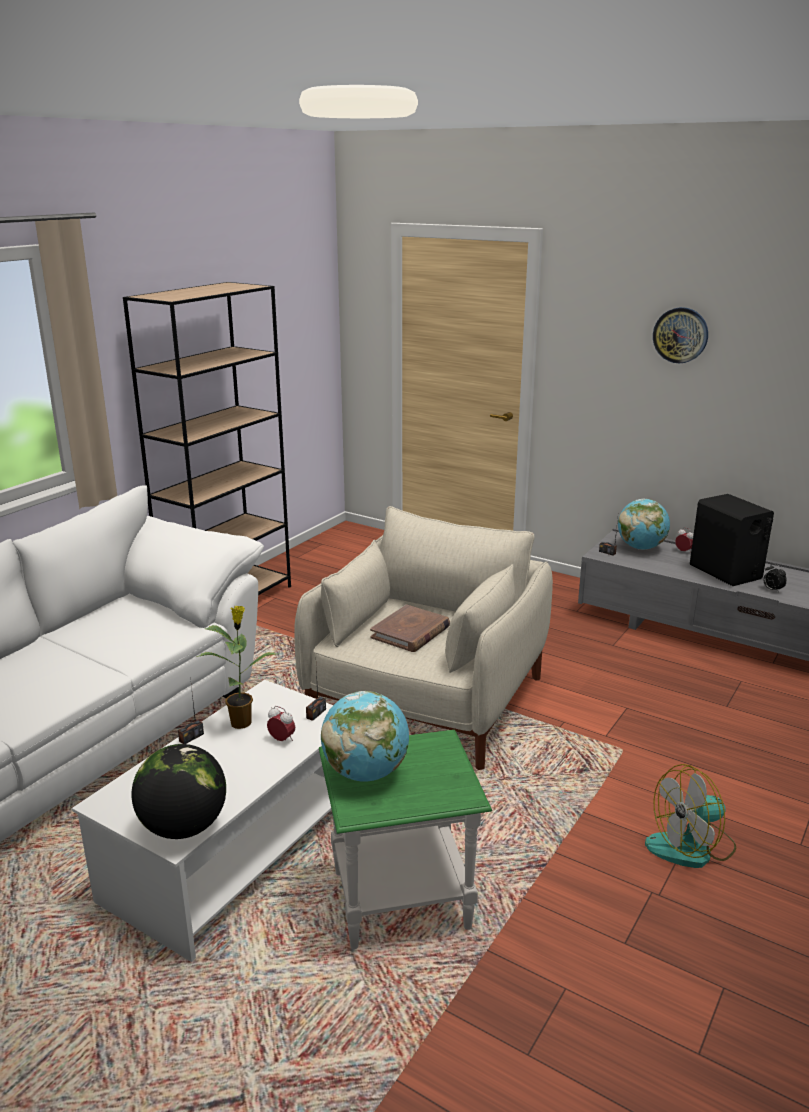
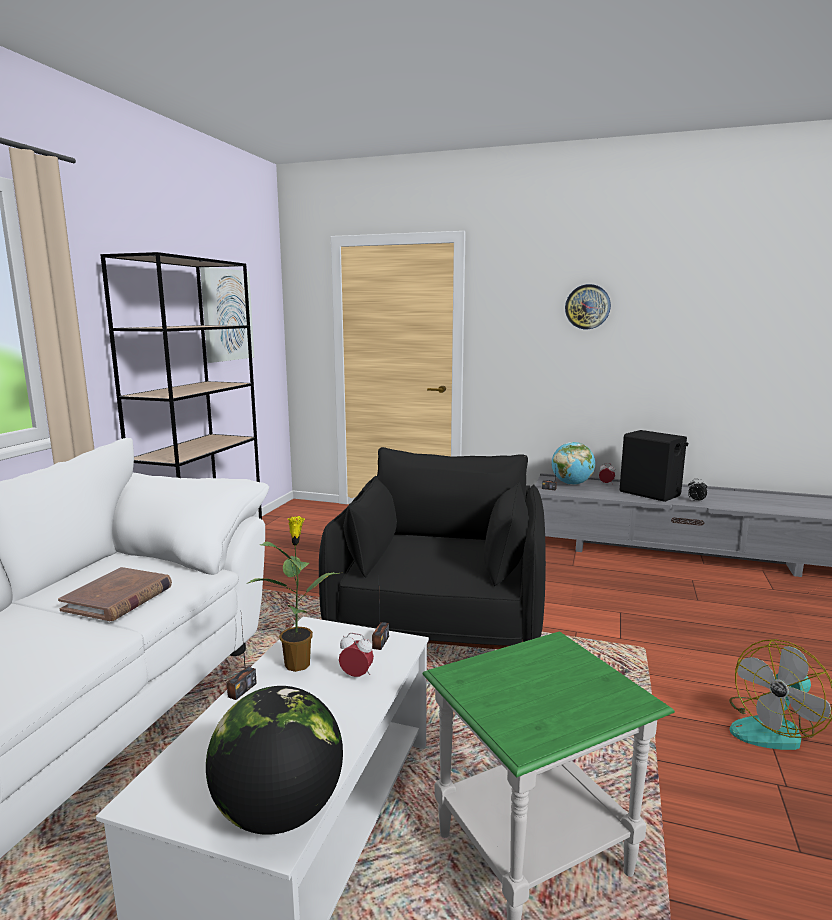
camera: 15 degrees left, 10 degrees down
beige armchair [294,506,553,770] -> black armchair [319,447,546,649]
globe [321,691,409,782] -> none
brown book [370,605,450,652] -> brown book moved to [58,567,172,621]
none -> picture [200,267,254,363]

